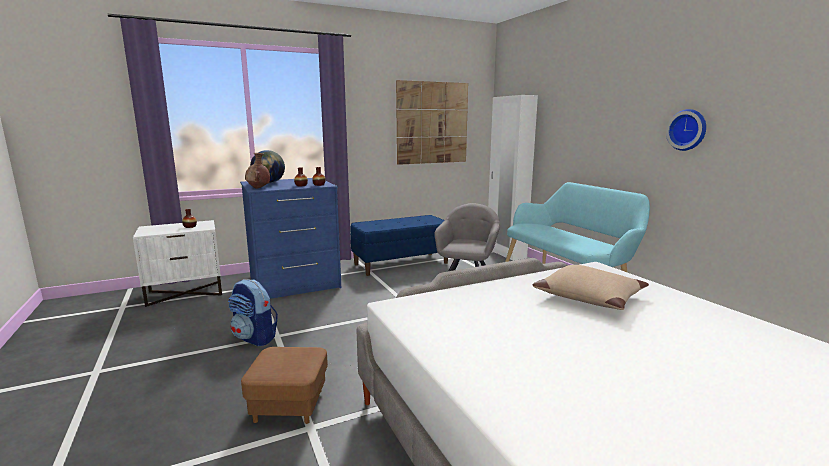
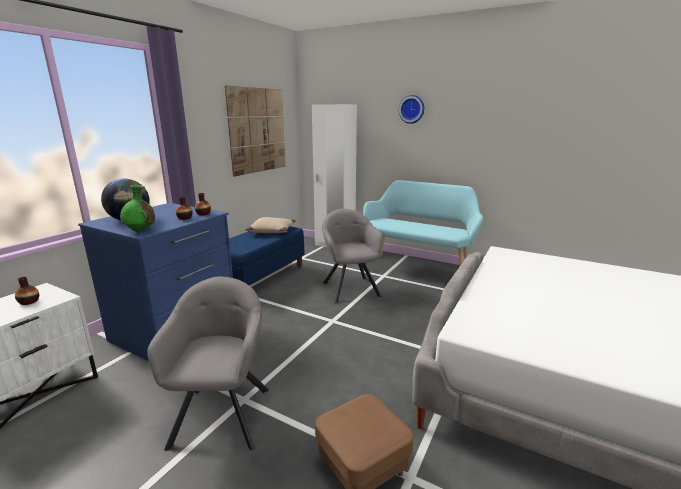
camera: 35 degrees left, 5 degrees up
backpack [228,279,278,346] -> grey armchair [147,276,269,451]
brown vase [245,153,270,189] -> green vase [120,185,155,232]
beige pillow [532,265,649,310] -> beige pillow moved to [245,217,296,233]
wall clock [666,109,706,151] -> wall clock moved to [399,95,424,124]

